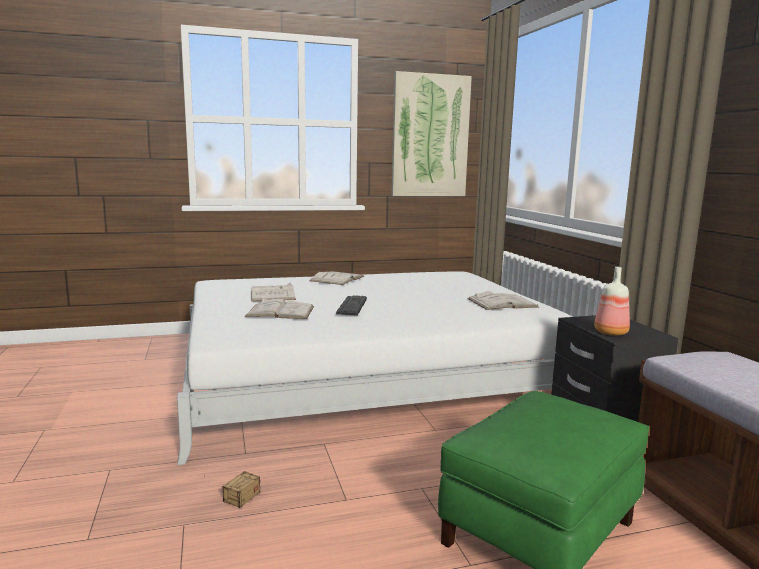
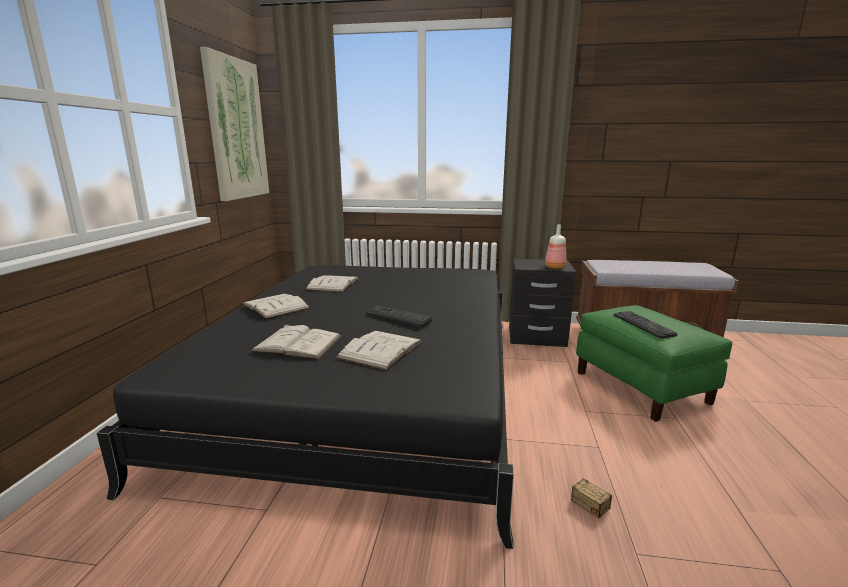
camera: 65 degrees left, 5 degrees up
white bed [177,272,573,465] -> black bed [97,265,514,549]
white book [467,291,539,310] -> white book moved to [305,275,359,292]
none -> keyboard [614,311,677,339]

